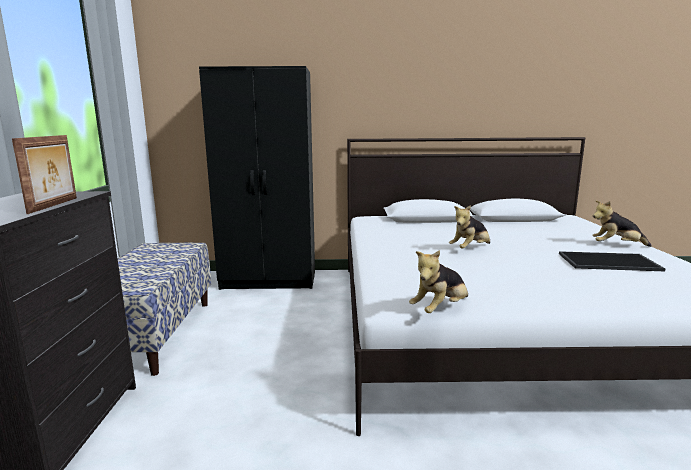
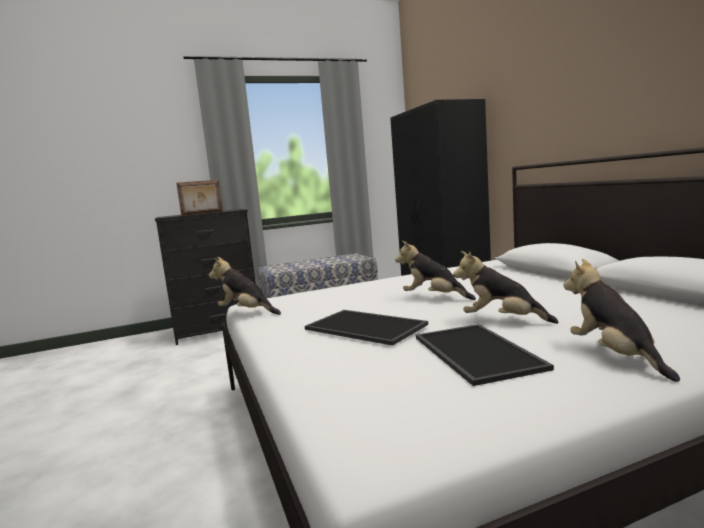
camera: 70 degrees right, 5 degrees down
none -> tray [305,310,428,346]
none -> plush toy [453,251,559,324]

